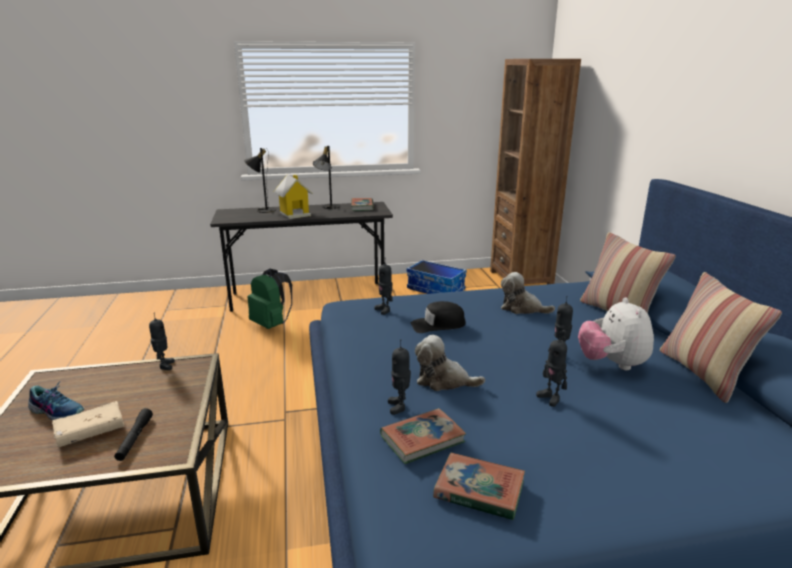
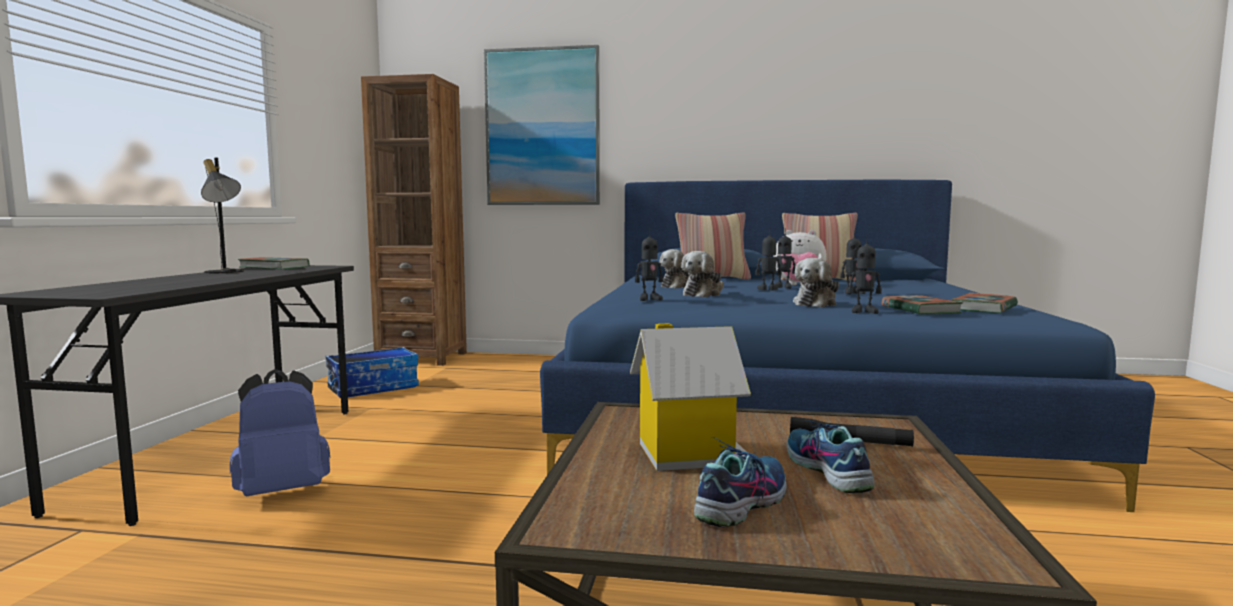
camera: 70 degrees left, 15 degrees down
beige book [52,401,125,448] -> shoe [786,420,875,493]
toy robot [149,313,175,370] -> toy robot moved to [755,228,782,290]
black table lamp [244,148,276,213] -> none
green backpack [248,269,292,329] -> blue backpack [230,369,330,496]
toy house [274,175,313,219] -> toy house moved to [630,323,751,471]
black cap [411,301,466,333] -> plush toy [681,251,724,297]
none -> picture [484,45,600,205]

